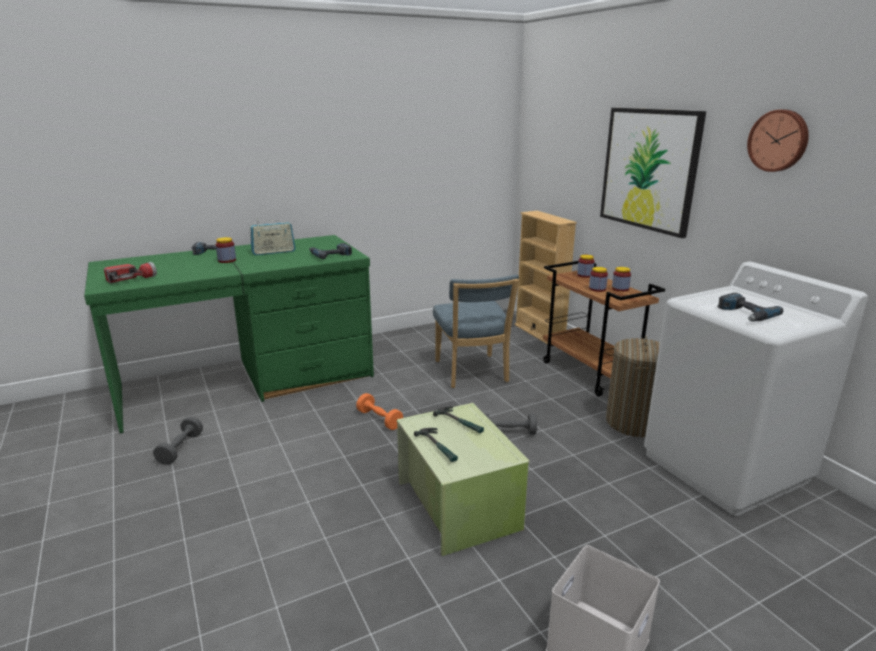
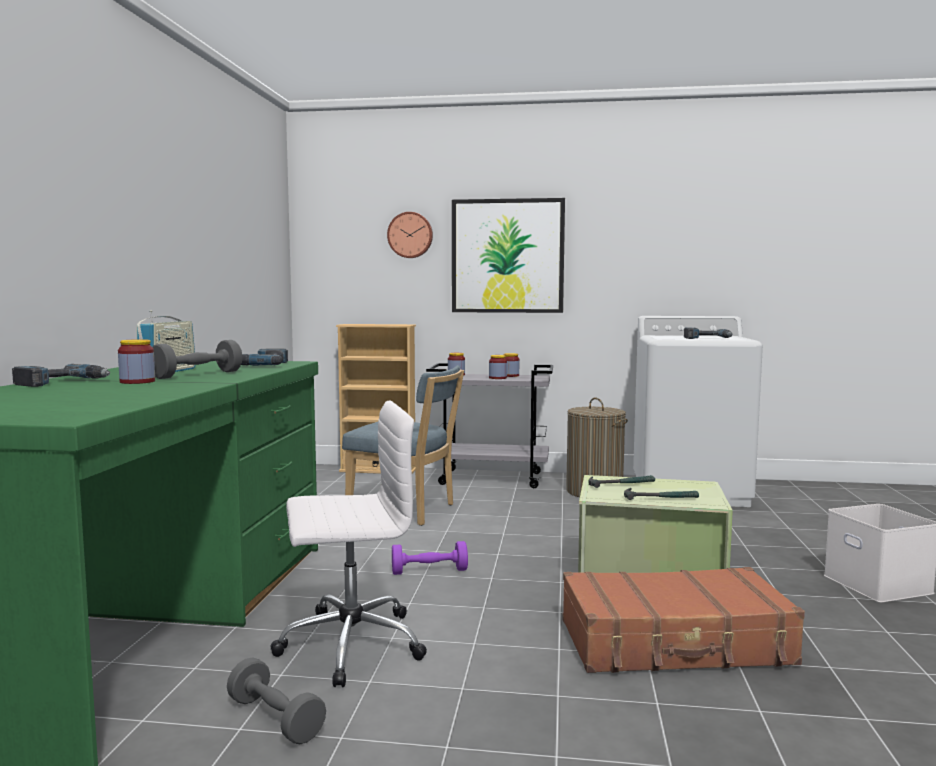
camera: 55 degrees left, 15 degrees down
flashlight [104,262,157,283] -> none
orange dumbbell [356,393,403,430] -> purple dumbbell [392,541,468,575]
grey dumbbell [484,413,537,435] -> grey dumbbell moved to [152,340,243,379]
brown cart [543,261,665,396] -> grey cart [426,363,553,488]
wall clock [747,110,809,172] -> wall clock moved to [387,212,433,258]
none -> white office chair [271,401,427,687]
none -> brown suitcase [562,567,805,673]

